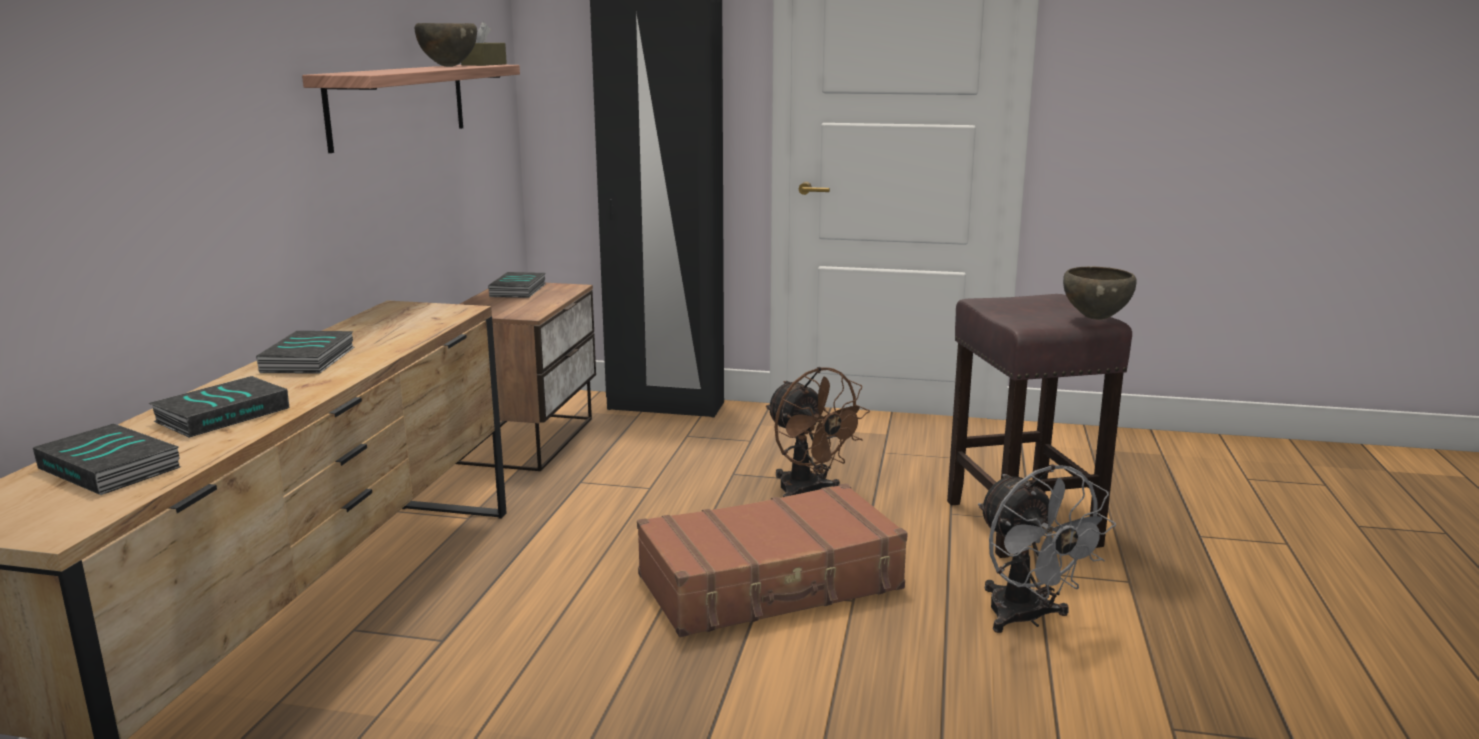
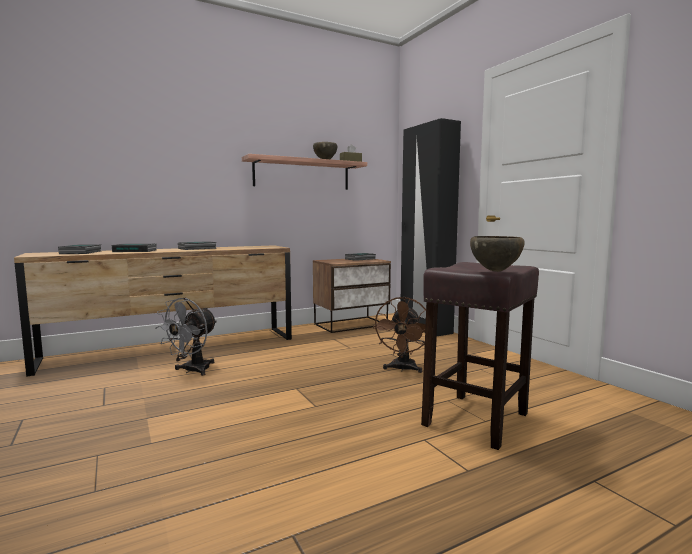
camera: 50 degrees right, 10 degrees down
brown suitcase [637,483,908,637] -> none
grey fan [978,464,1116,633] -> grey fan moved to [155,298,217,376]

